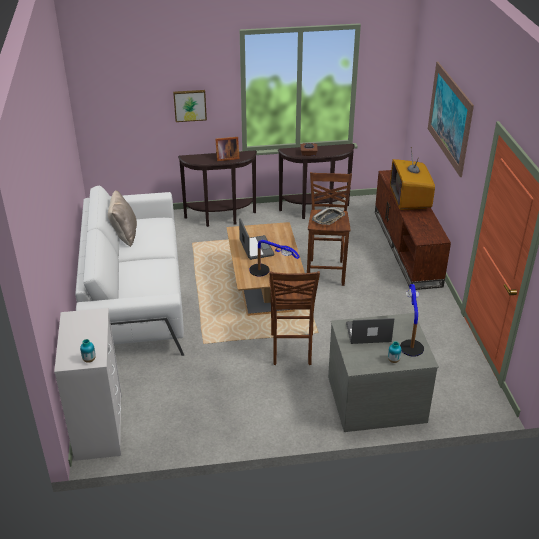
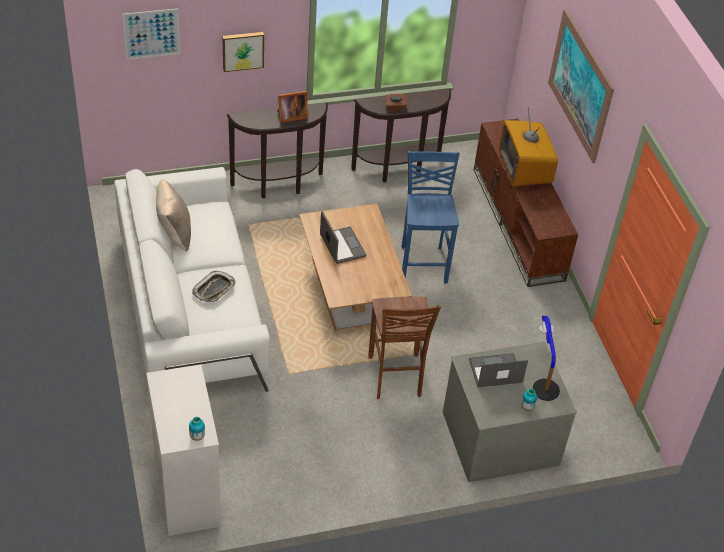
camera: 10 degrees left, 10 degrees up
table lamp [249,240,300,276] -> none
brown stool [307,172,352,286] -> blue stool [402,151,460,284]
tray [312,207,345,225] -> tray moved to [192,271,235,302]
none -> picture [122,9,181,60]

